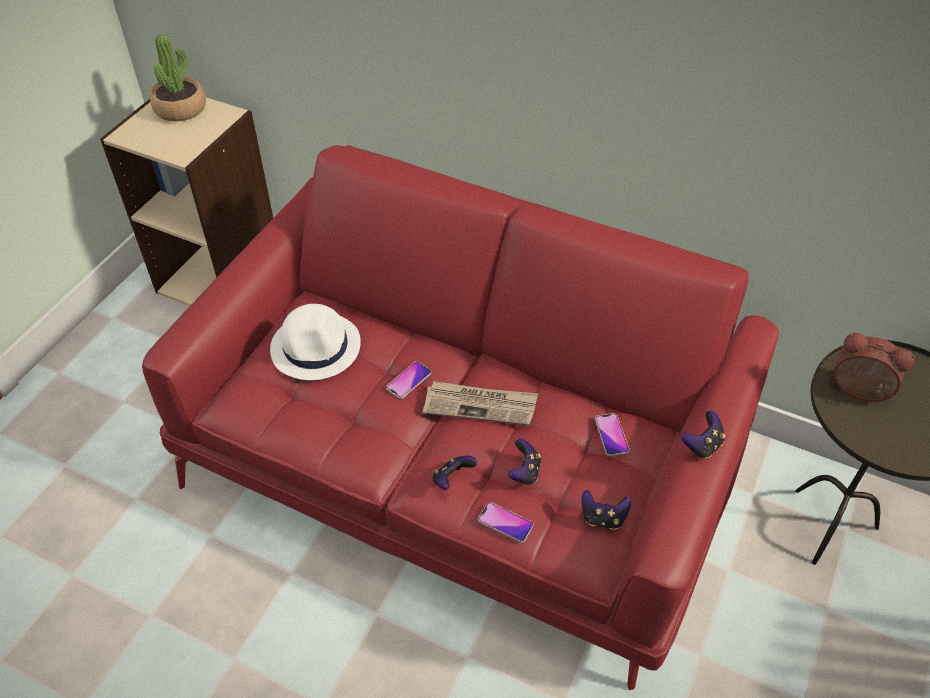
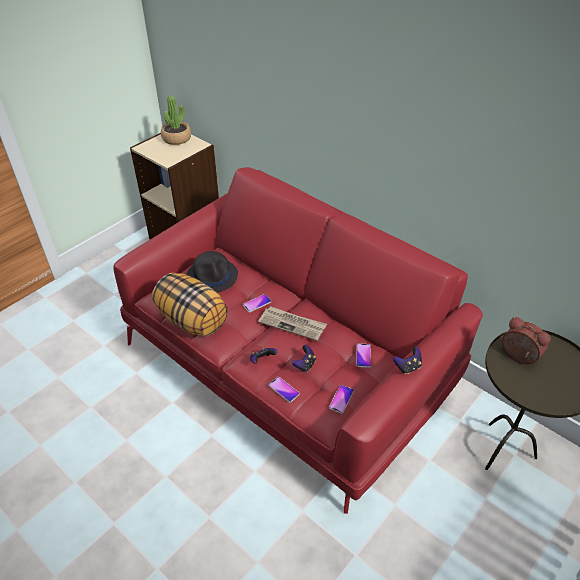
camera: 15 degrees right, 5 degrees down
white hat [270,304,361,380] -> black hat [187,251,238,293]
game controller [582,490,631,530] -> phone [329,385,354,414]
none -> pillow [152,273,228,336]

